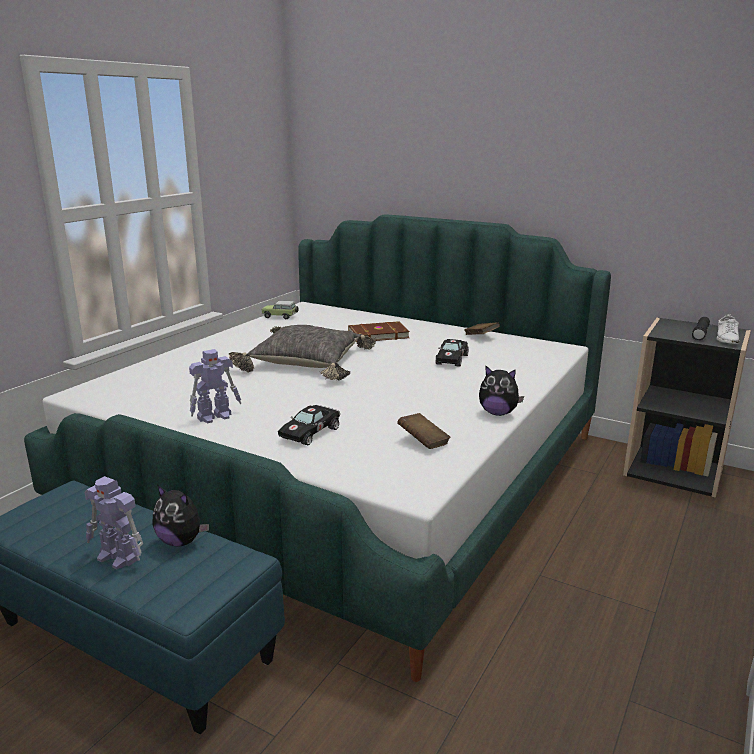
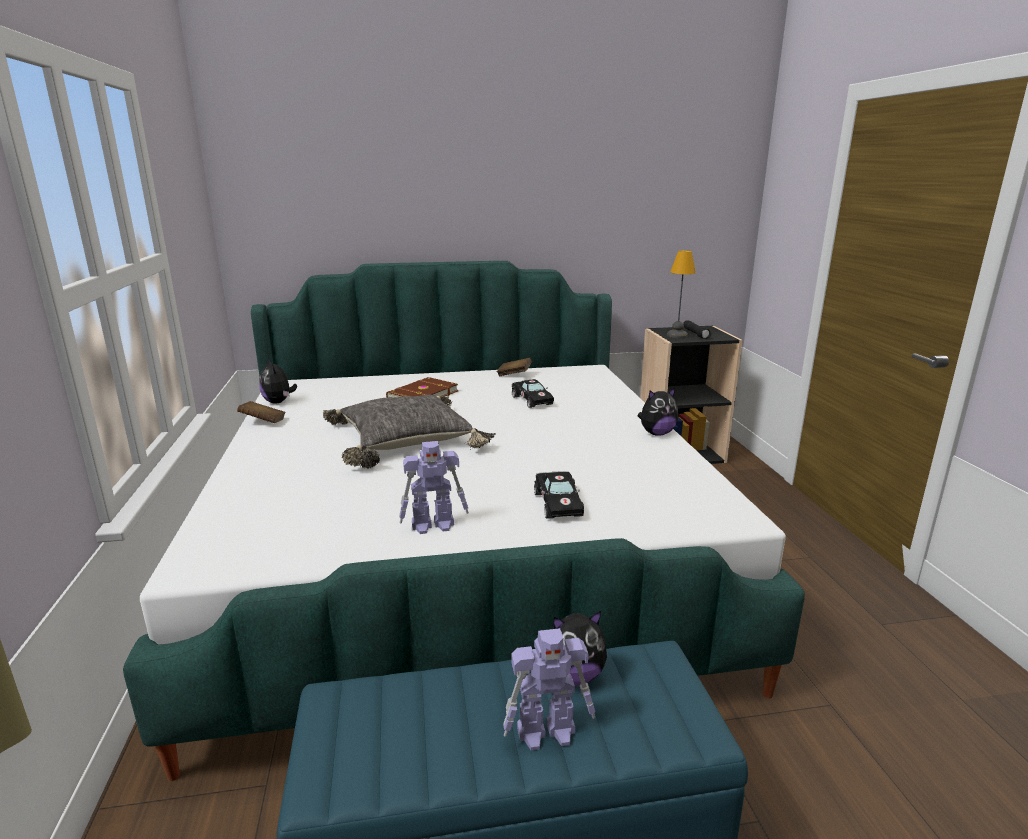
camera: 40 degrees left, 0 degrees up
toy robot [189,349,241,423] -> toy robot turned 60 degrees clockwise [399,441,469,534]
toy car [262,301,299,319] -> plush toy [260,359,297,404]
brown book [397,413,451,449] -> brown book moved to [237,401,286,423]
white shoe [716,314,739,344] -> none
none -> table lamp [667,250,696,338]

